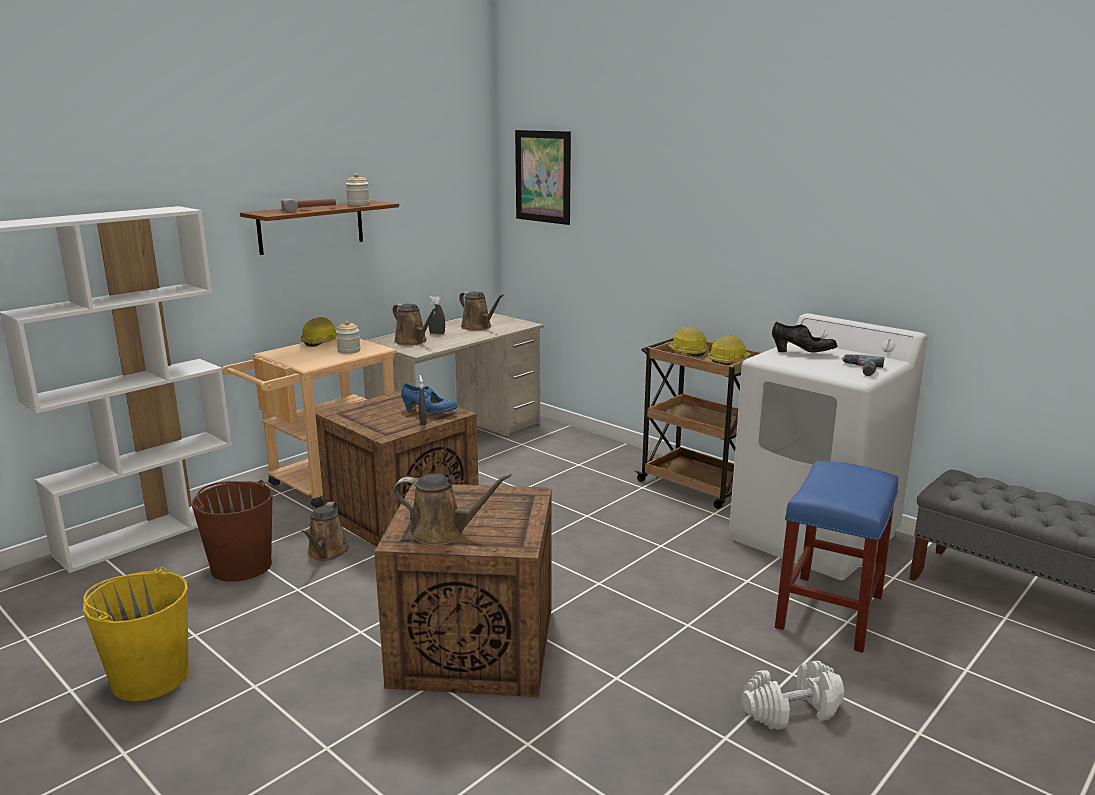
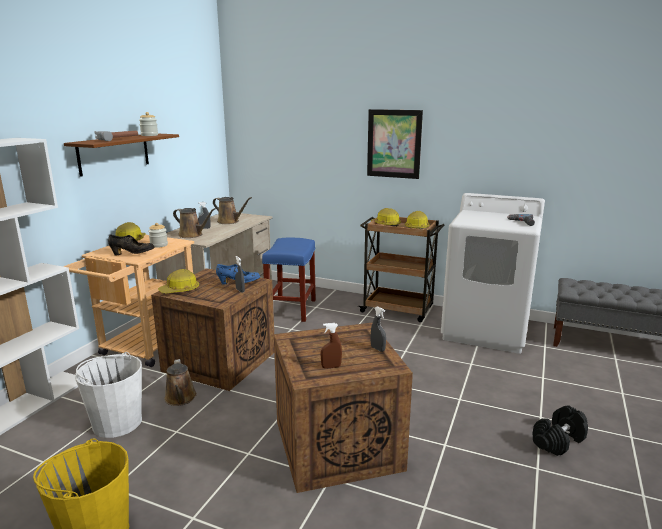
camera: 20 degrees left, 0 degrees up
brown bucket [192,480,273,582] -> white bucket [75,352,142,438]
brown watering can [393,474,512,546] -> brown spray bottle [321,323,342,368]
picture [515,130,571,225] -> picture moved to [367,109,423,179]
white dumbbell [742,661,844,730] -> black dumbbell [532,406,588,456]
black shoe [772,322,837,352] -> black shoe moved to [108,234,155,255]
blue stool [775,461,898,653] -> blue stool moved to [262,237,316,322]
none -> hard hat [158,269,199,294]
none -> grey spray bottle [371,306,386,352]

